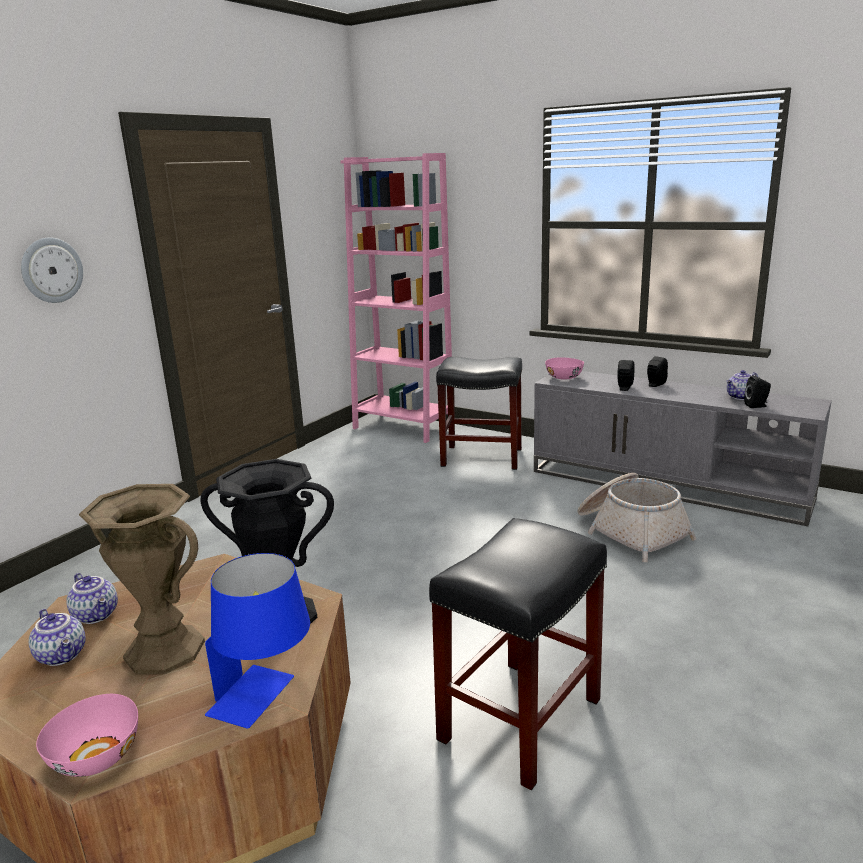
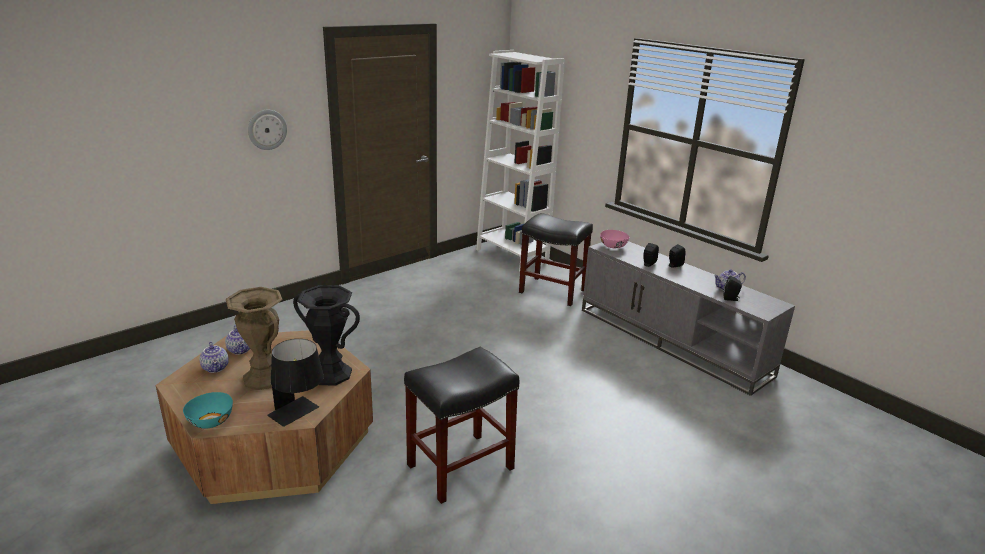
camera: 15 degrees right, 5 degrees up
pink bowl [36,694,138,777] -> turquoise bowl [183,392,233,429]
blue table lamp [205,553,310,729] -> black table lamp [267,339,324,427]
pink bookcase [340,153,452,443] -> white bookcase [476,50,565,271]
basket [577,473,696,562] -> none

